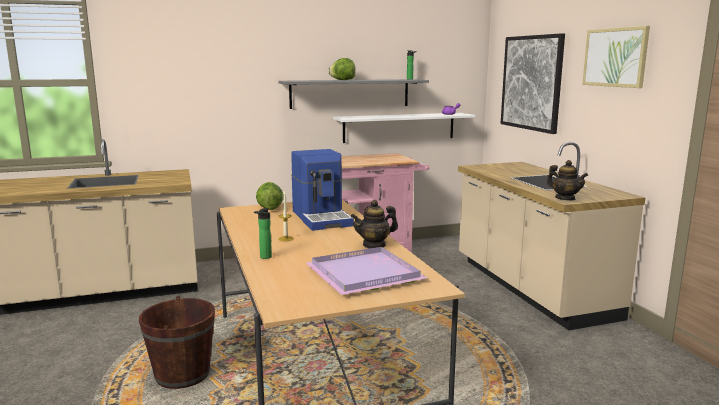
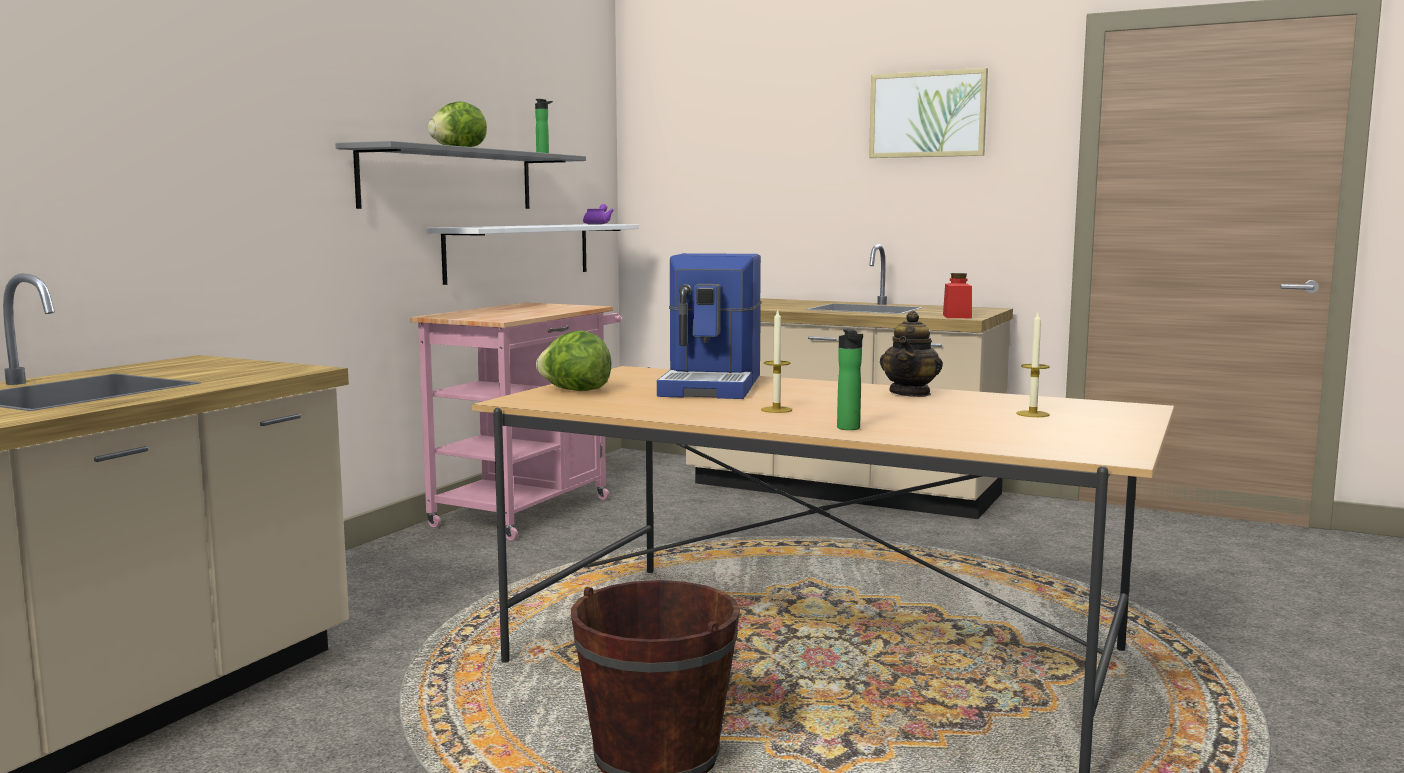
camera: 45 degrees left, 5 degrees down
coffee machine [291,149,354,231] -> coffee machine turned 75 degrees clockwise [657,253,761,399]
purple tray [306,247,428,295] -> candle [1016,313,1050,417]
picture [501,33,565,134] -> none
teapot [547,160,588,200] -> red jar [943,273,972,318]

